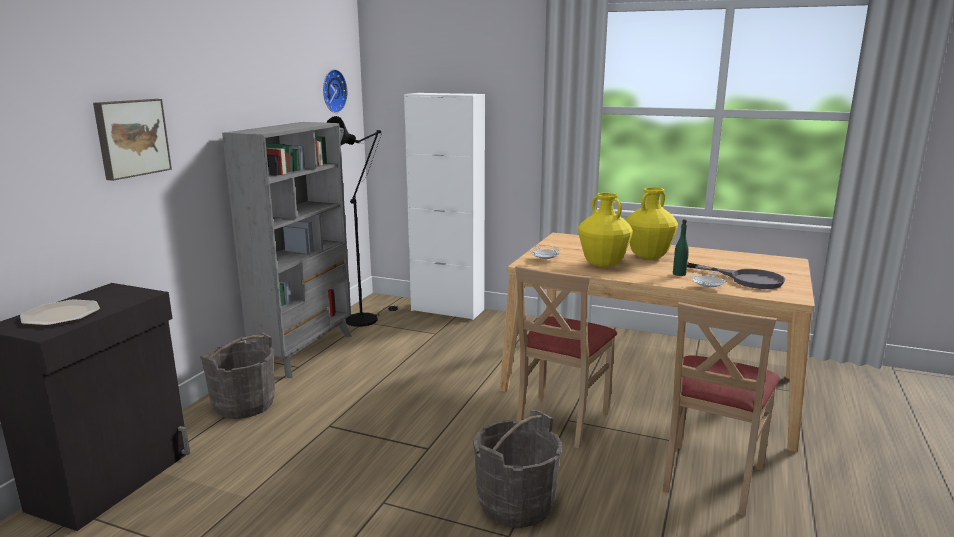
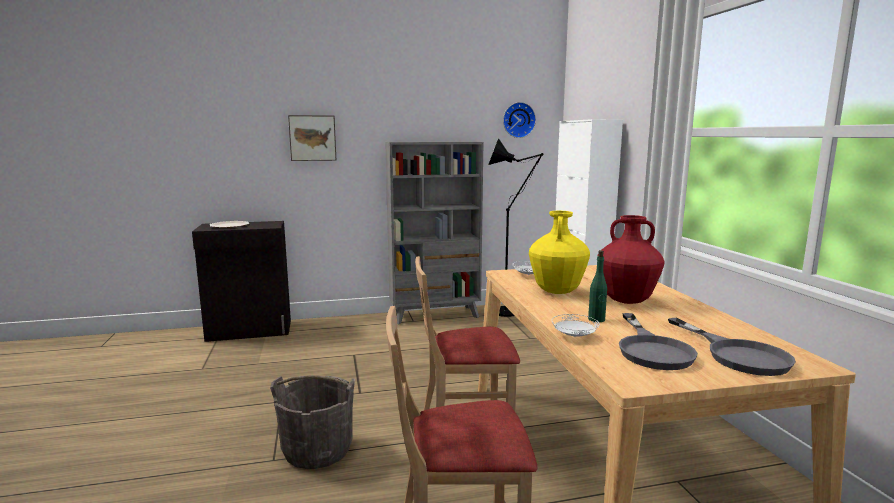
camera: 55 degrees right, 5 degrees down
grey bucket [200,333,275,419] -> none
yellow vase [626,187,678,259] -> red vase [598,215,665,304]
none -> grey frying pan [668,318,796,376]

